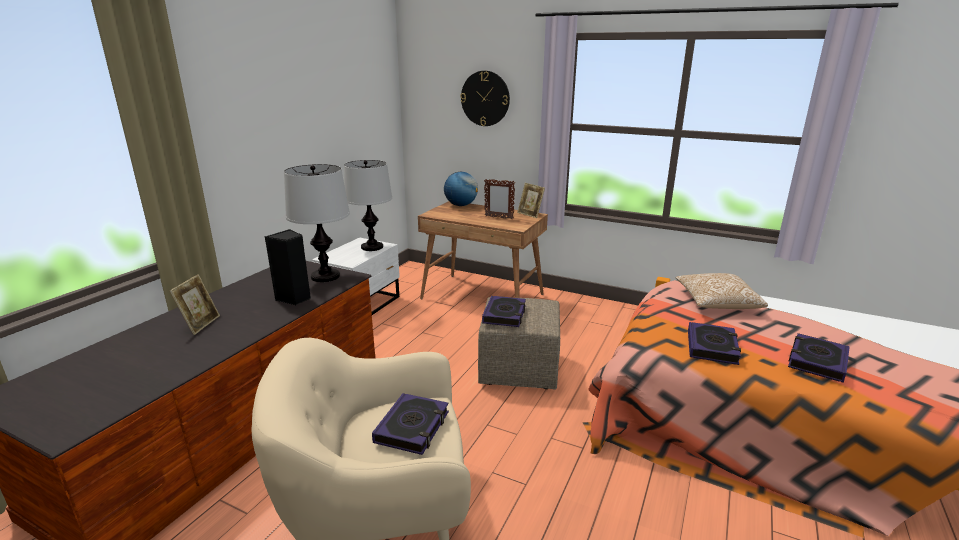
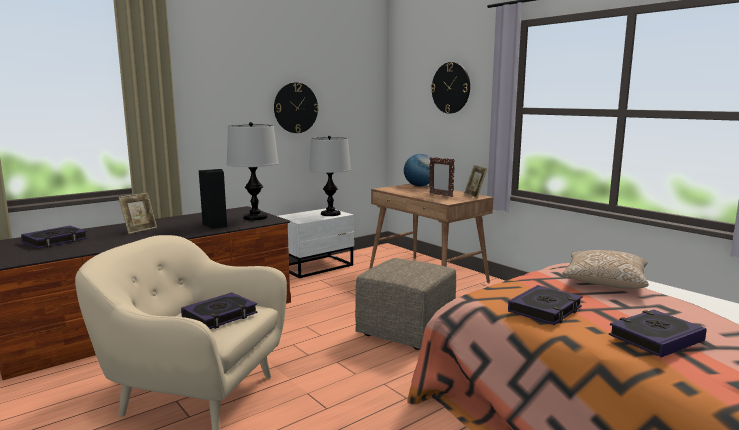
camera: 25 degrees right, 10 degrees down
book [482,296,526,327] -> book moved to [21,226,88,248]
none -> wall clock [274,82,319,133]

